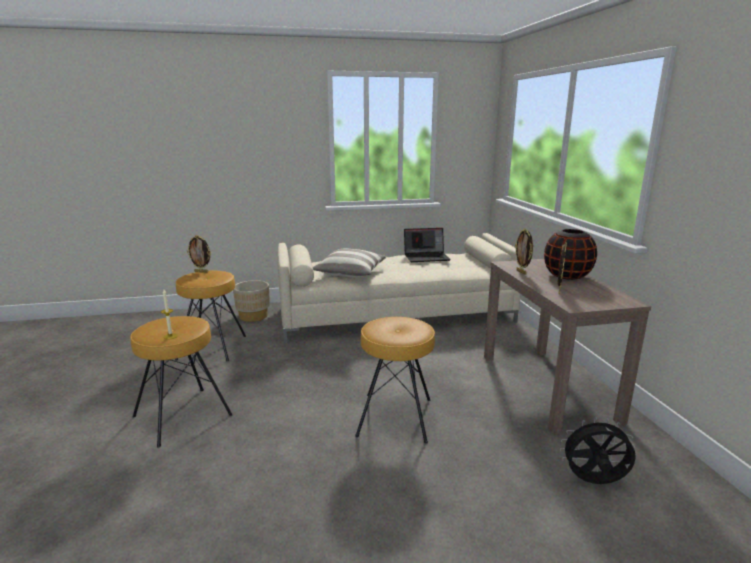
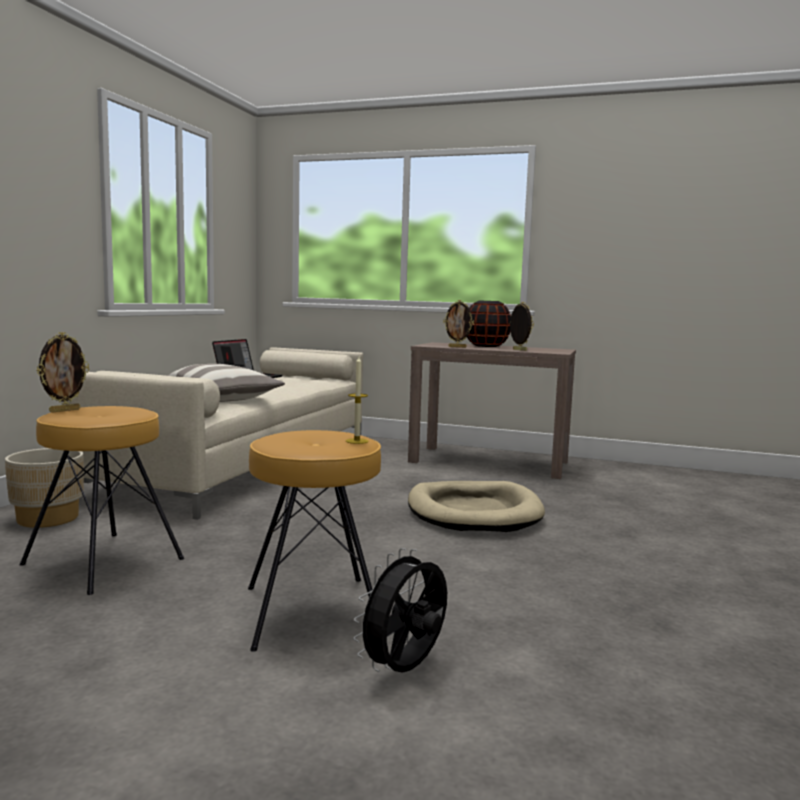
camera: 60 degrees left, 10 degrees down
brown stool [355,317,435,444] -> beige dog bed [408,481,545,532]
black fan [560,417,636,484] -> black fan moved to [353,548,447,673]

